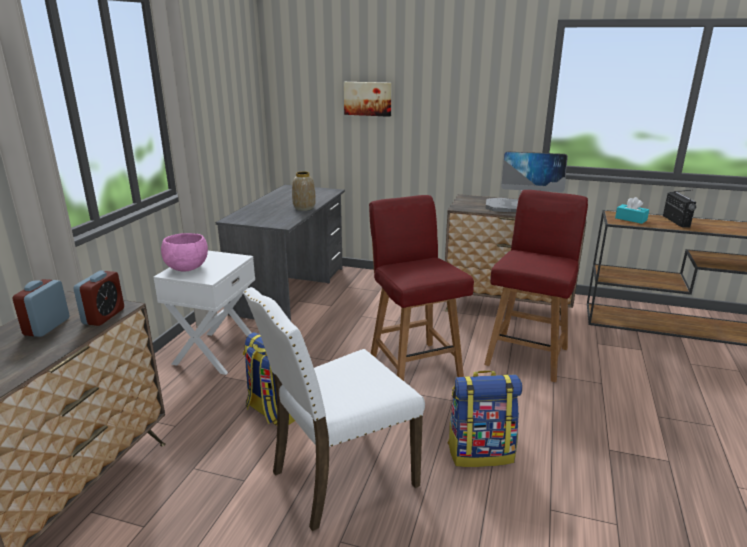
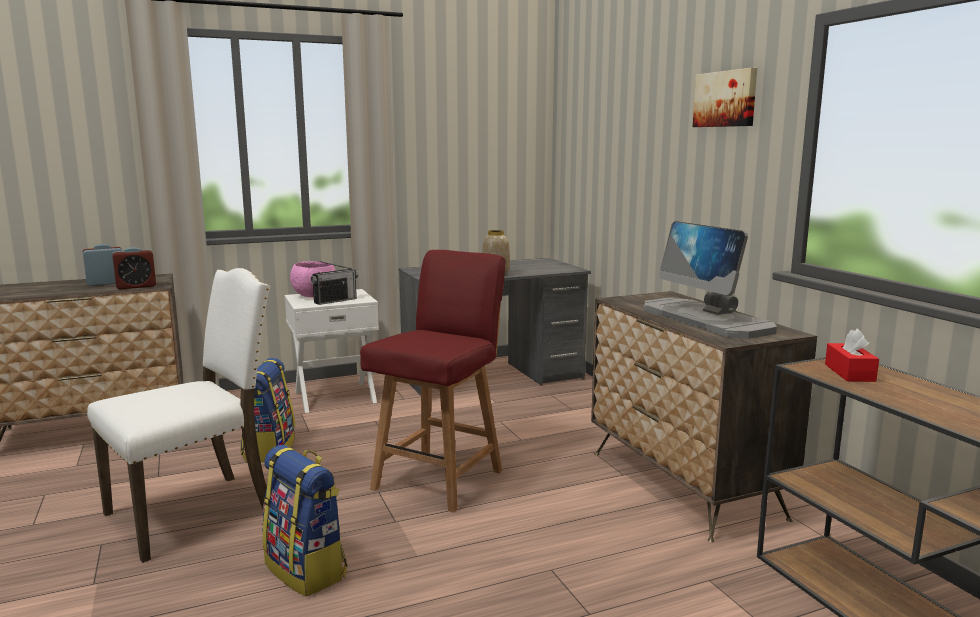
camera: 50 degrees right, 10 degrees down
white chair [243,287,425,531] -> white chair turned 120 degrees clockwise [87,268,270,563]
picture [344,82,392,117] -> picture moved to [693,68,757,127]
red chair [484,190,588,382] -> none
turquoise tissue box [615,197,649,224] -> red tissue box [825,329,879,382]
radio [663,190,696,227] -> radio moved to [311,261,358,305]

